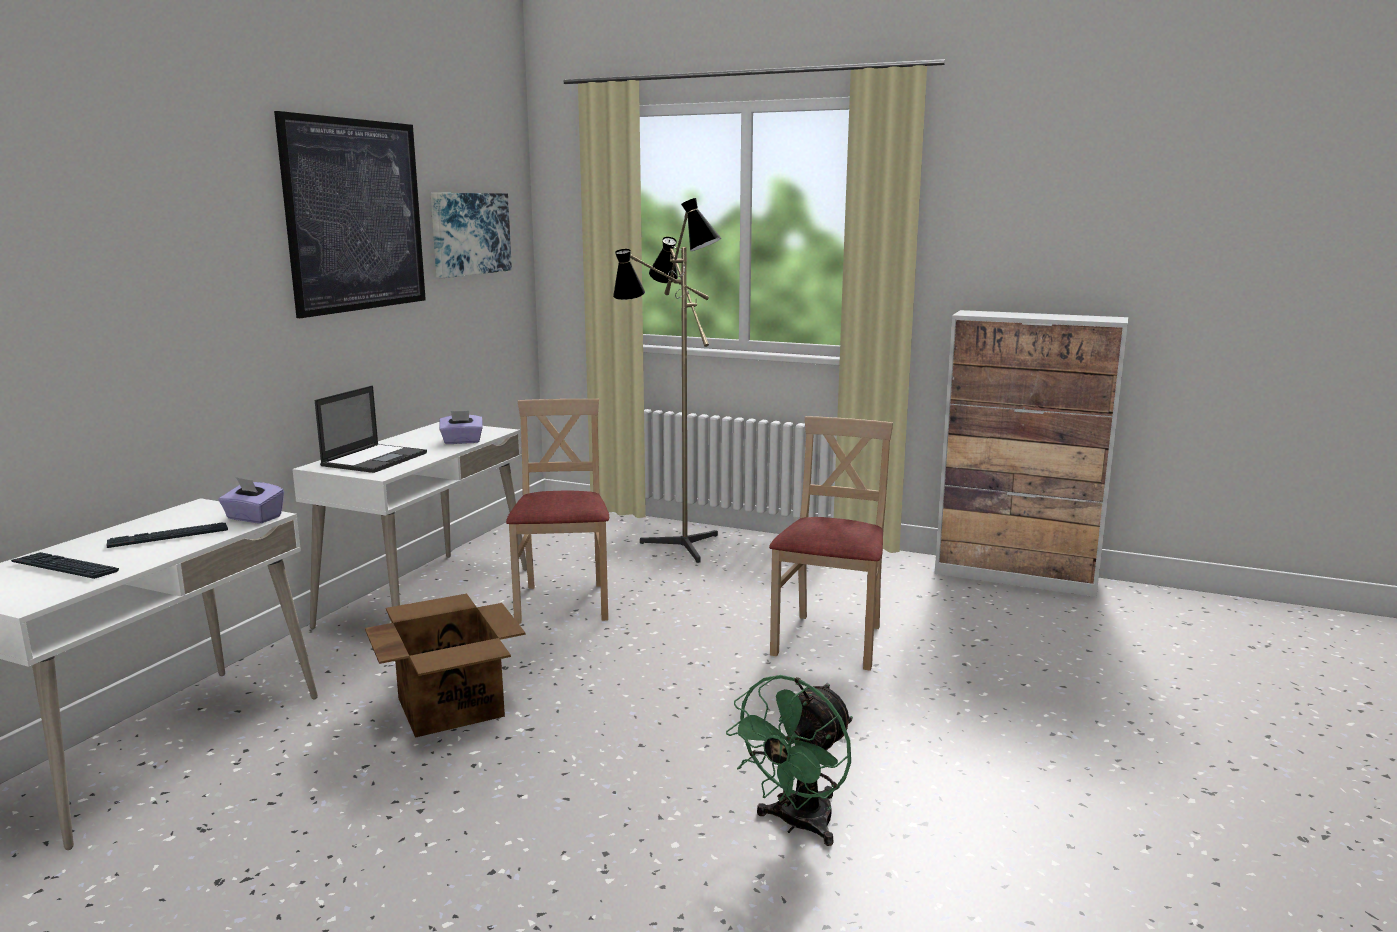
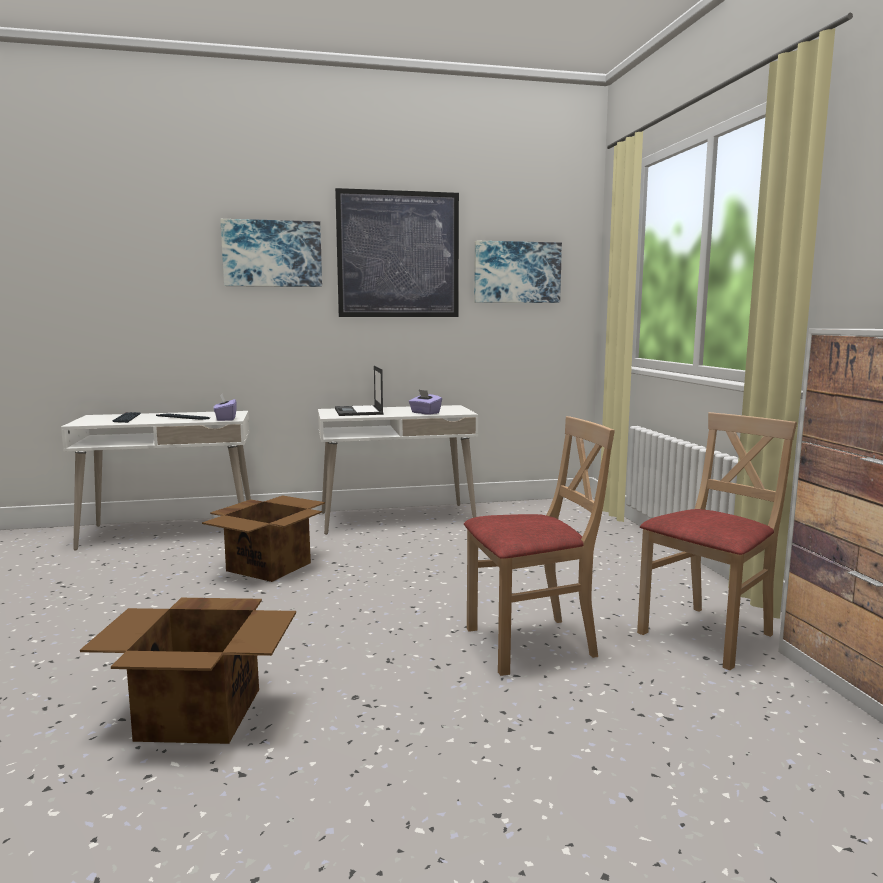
camera: 55 degrees right, 5 degrees down
laptop [314,385,427,473] -> laptop turned 90 degrees clockwise [335,366,384,416]
beige chair [506,399,609,624] -> beige chair moved to [637,412,797,670]
floor lamp [613,198,721,563] -> none
green fan [726,675,853,846] -> cardboard box [80,598,296,744]
none -> picture [220,219,322,287]

